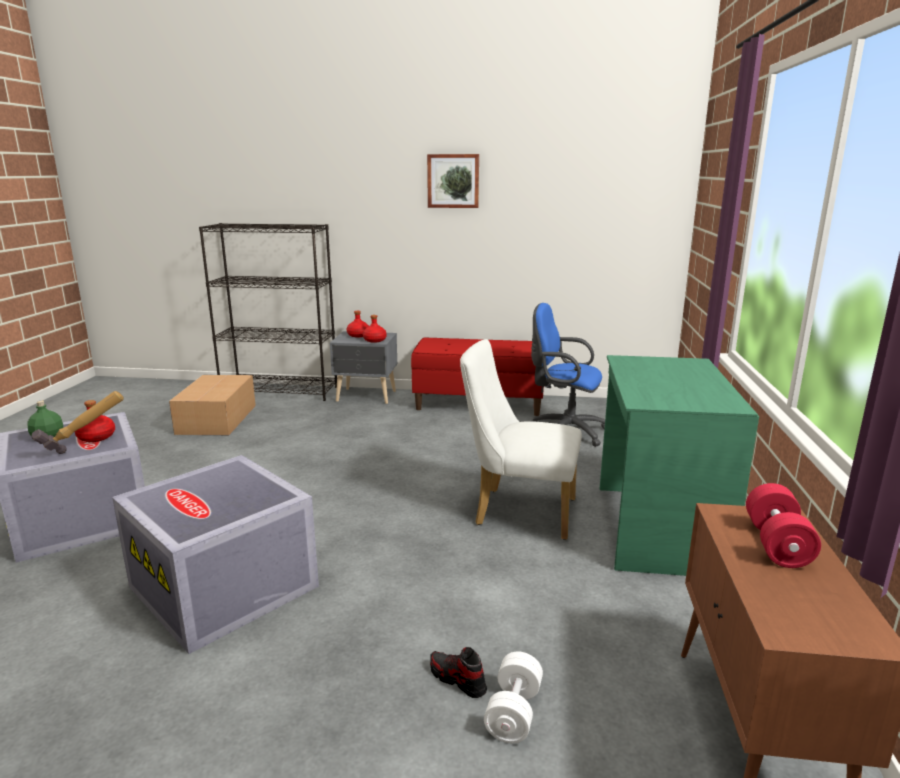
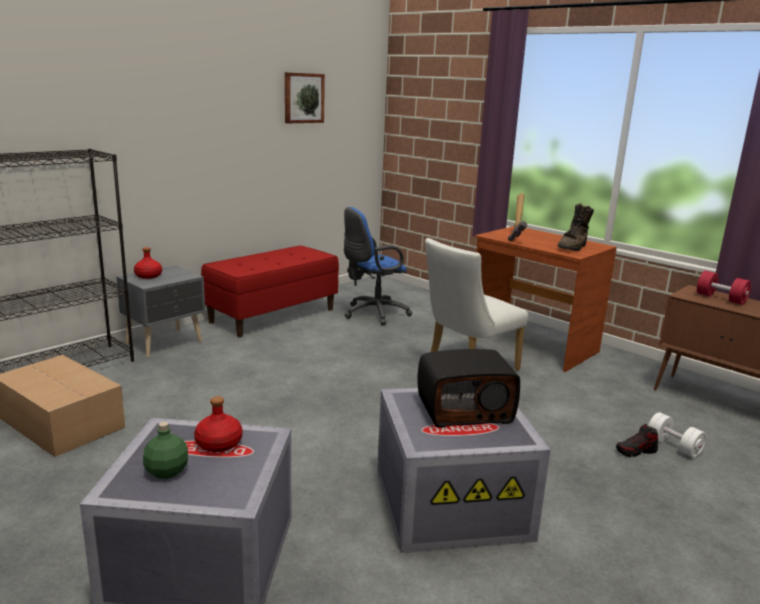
camera: 55 degrees left, 0 degrees up
hammer [31,391,124,454] -> hammer moved to [508,193,527,241]
red bottle [363,315,387,343] -> none
picture [427,154,479,208] -> picture moved to [285,72,325,123]
green desk [600,355,759,576] -> brown desk [475,226,617,372]
none -> radio [418,349,520,428]
none -> brown boot [558,203,594,251]

